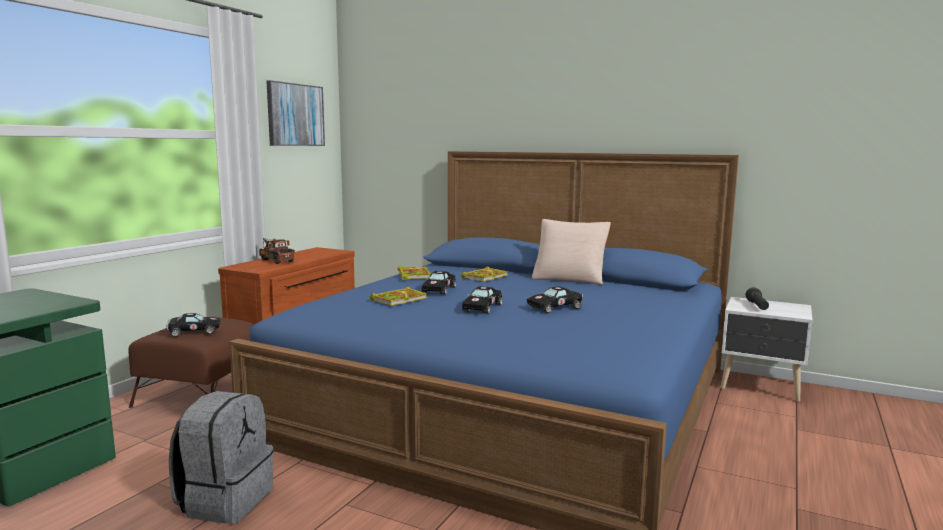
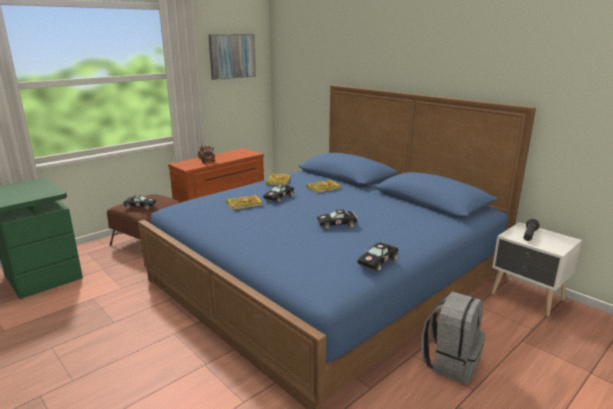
camera: 20 degrees right, 10 degrees up
grey backpack [169,391,274,524] -> grey backpack moved to [421,292,486,384]
black toy car [462,286,503,314] -> black toy car moved to [357,242,399,272]
beige pillow [532,219,611,285] -> none

